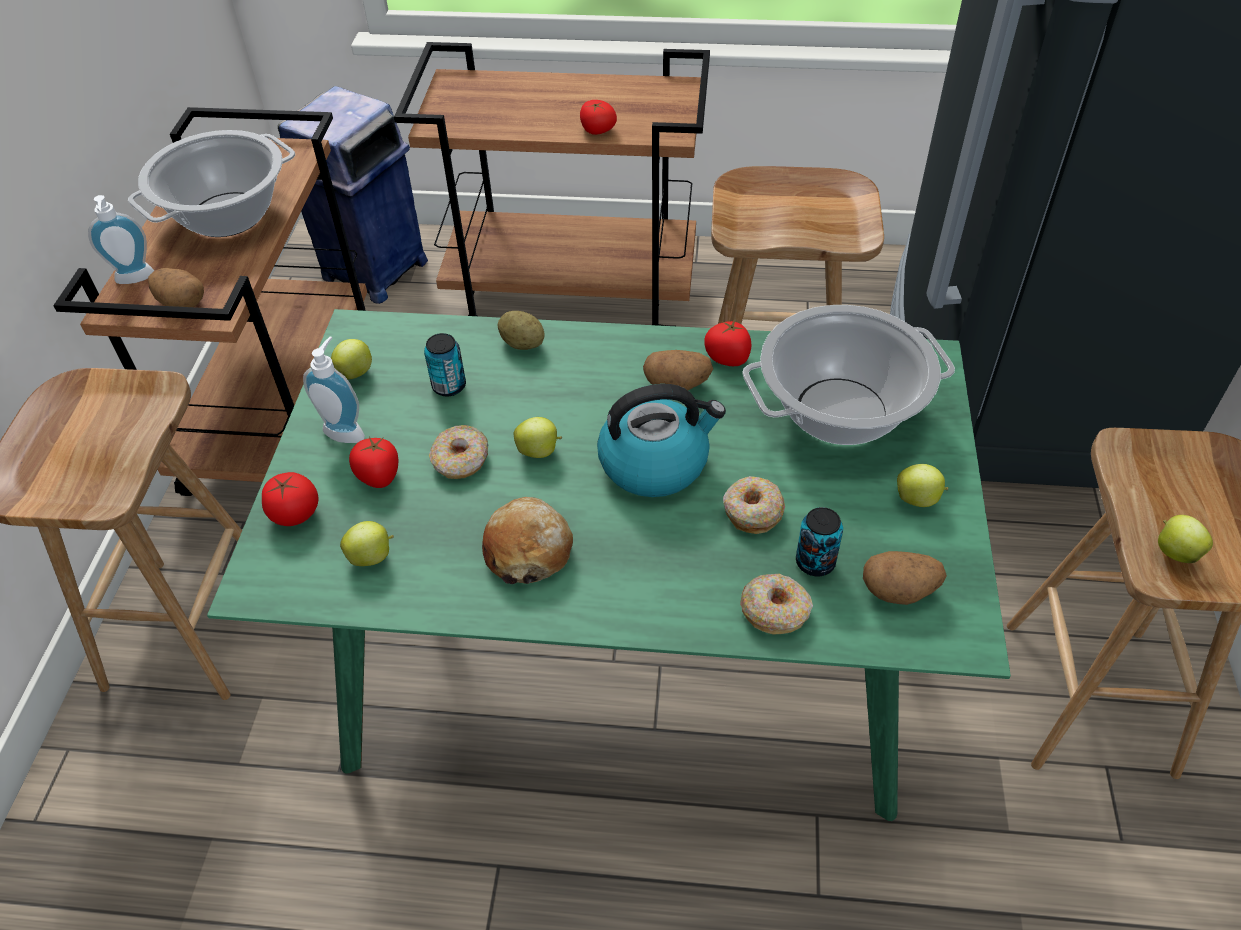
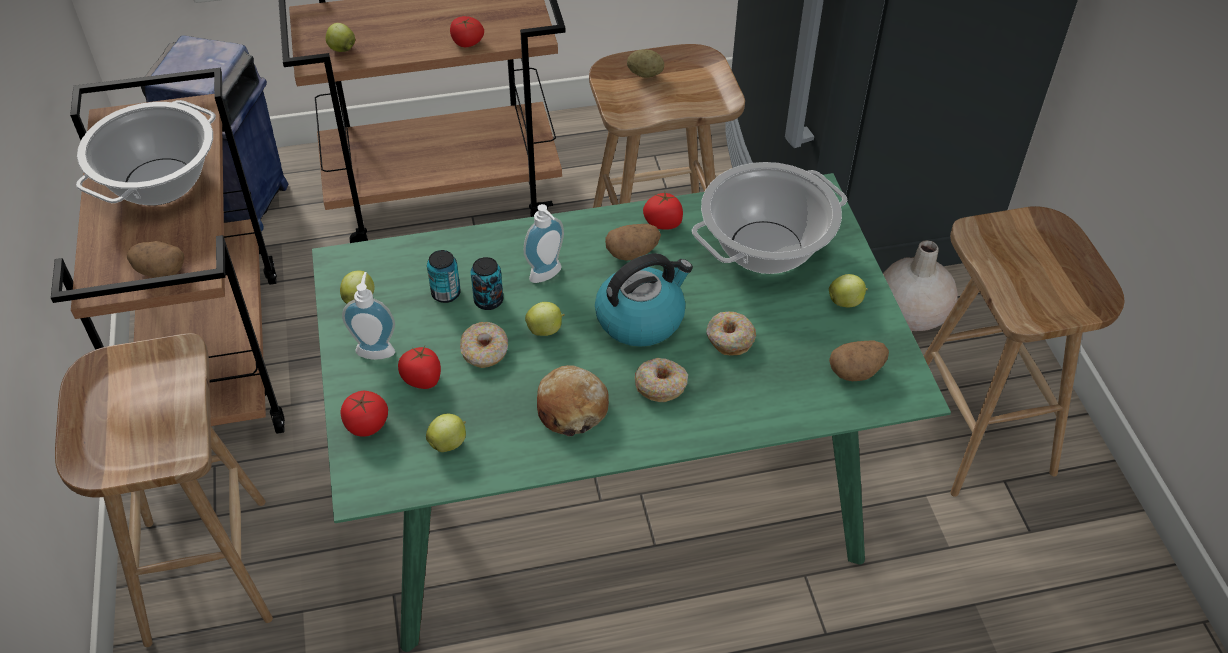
camera: 20 degrees left, 0 degrees up
soap dispenser [88,195,154,284] -> soap dispenser moved to [524,204,564,283]
potato [498,311,545,350] -> potato moved to [627,49,664,78]
donut [740,574,813,635] -> donut moved to [635,358,688,402]
can [796,507,843,576] -> can moved to [470,257,503,310]
apple [1158,515,1213,563] -> apple moved to [326,23,355,52]
none -> beige vase [883,240,958,331]

